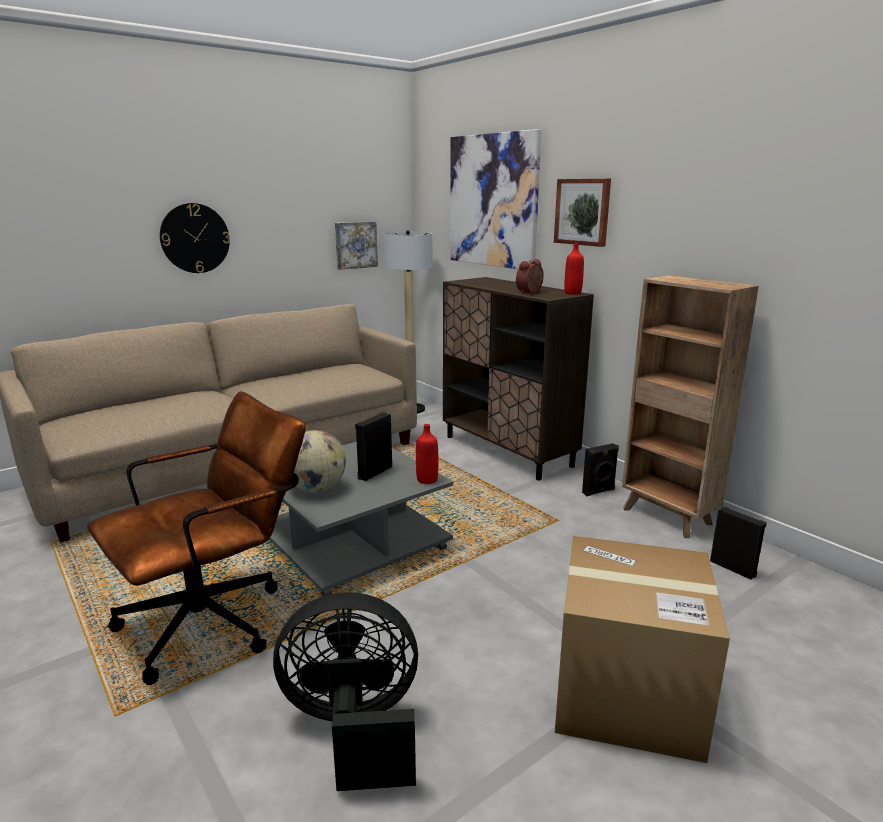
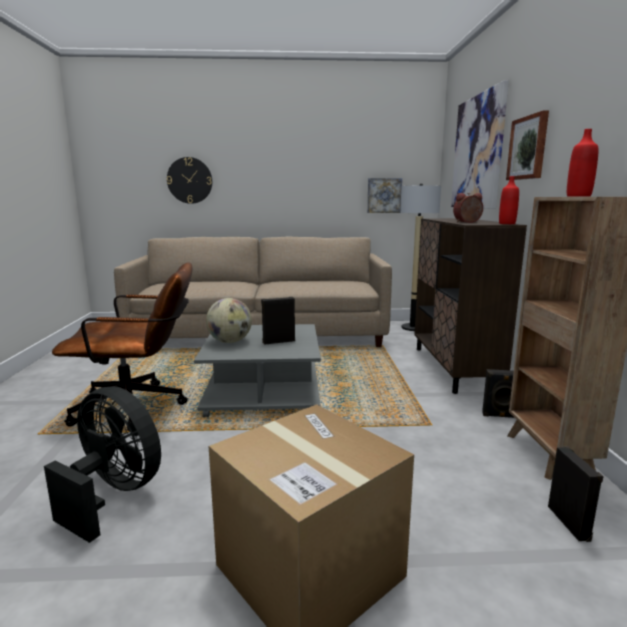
camera: 35 degrees right, 5 degrees down
wall clock [160,203,230,273] -> wall clock moved to [167,157,212,204]
red bottle [416,424,438,484] -> red bottle moved to [567,129,598,197]

